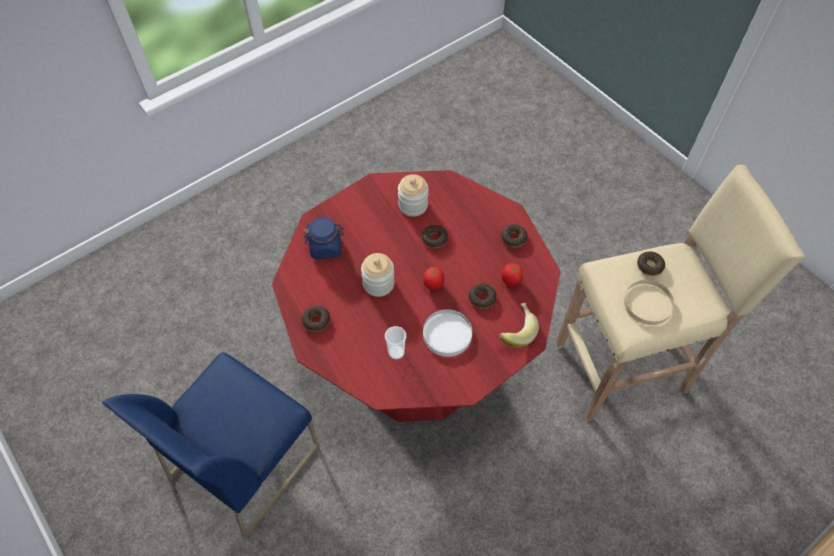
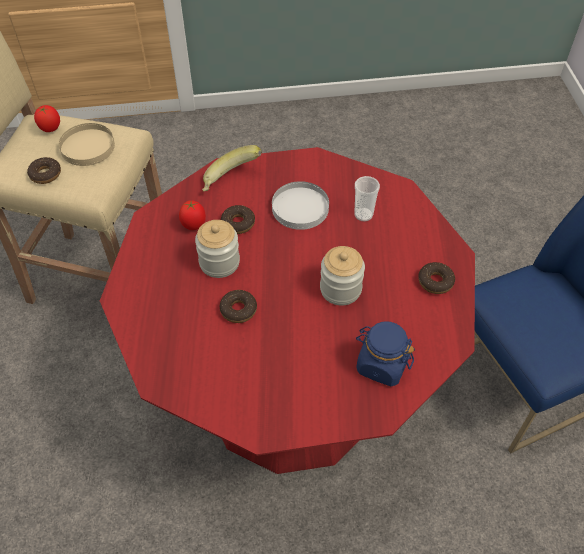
camera: 150 degrees left, 5 degrees down
jar [398,174,428,217] -> jar moved to [195,220,240,278]
tomato [423,267,444,290] -> tomato moved to [34,105,60,132]
donut [501,224,528,248] -> none

